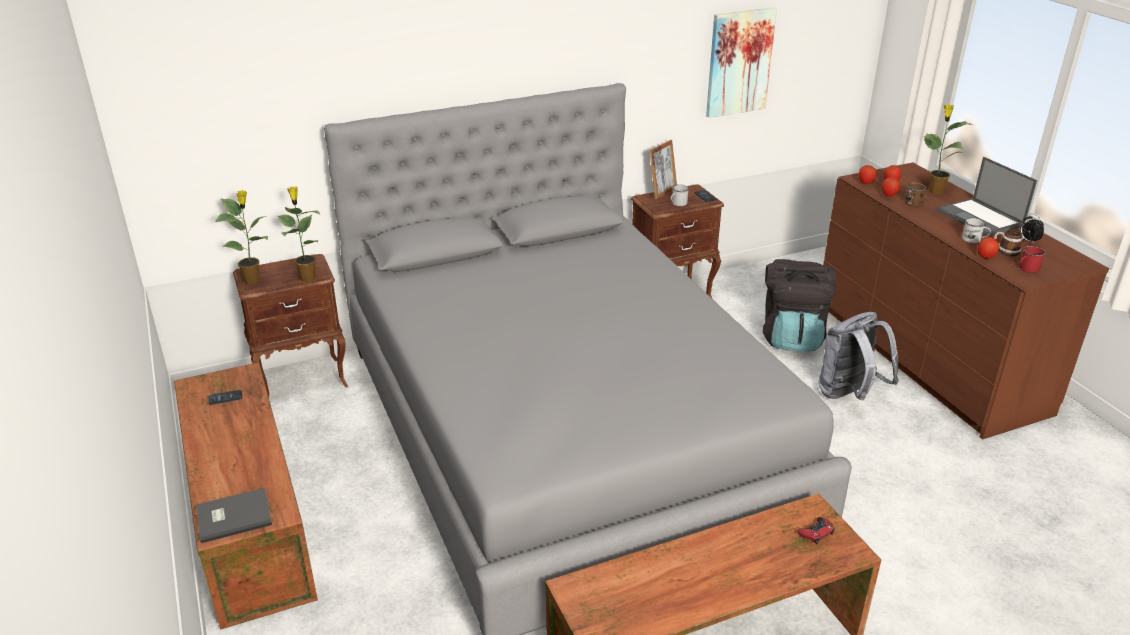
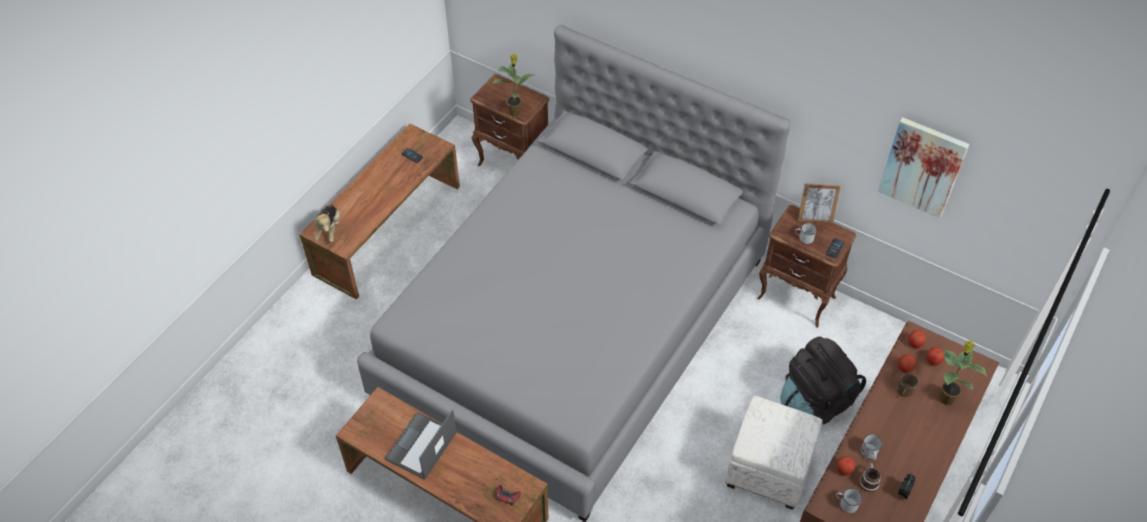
camera: 55 degrees right, 20 degrees up
grey book [196,488,272,543] -> plush toy [314,205,340,242]
potted plant [215,190,268,285] -> none
grey backpack [818,312,899,400] -> white ottoman [725,396,823,510]
laptop [937,157,1037,237] -> laptop moved to [384,409,457,480]
red mug [1019,246,1046,273] -> white mug [836,488,862,513]

